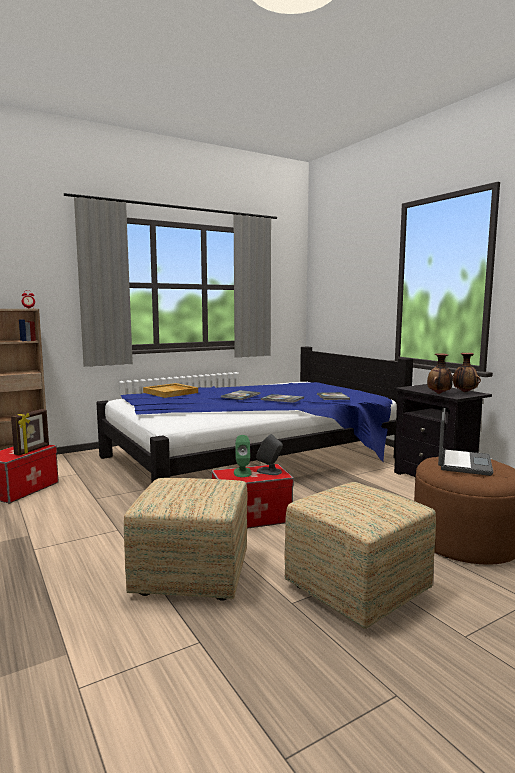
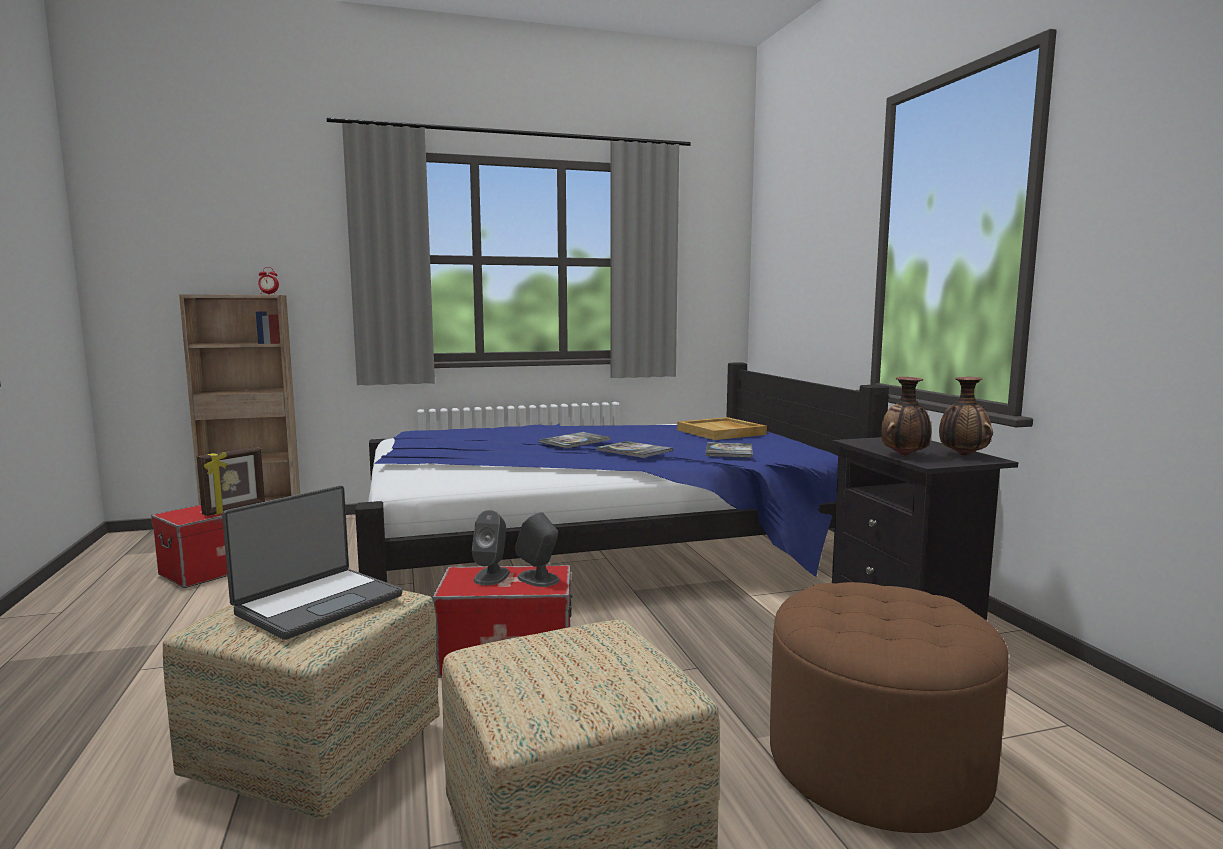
camera: 15 degrees right, 0 degrees up
beige tray [143,383,198,398] -> beige tray moved to [677,417,767,440]
green speaker [234,435,252,477] -> grey speaker [472,510,510,585]
laptop [438,408,493,476] -> laptop moved to [222,485,402,640]

